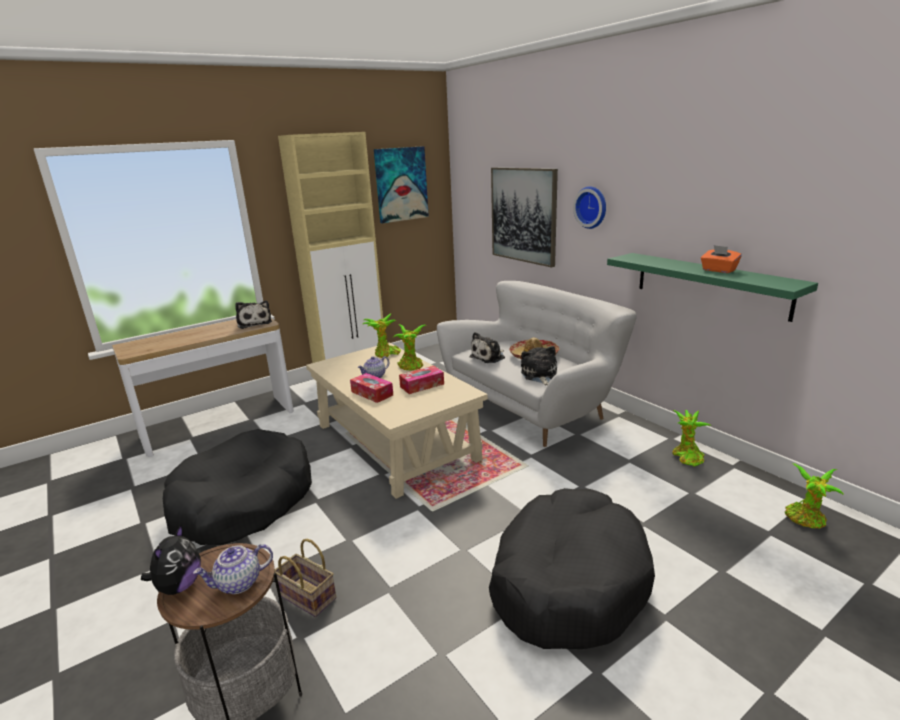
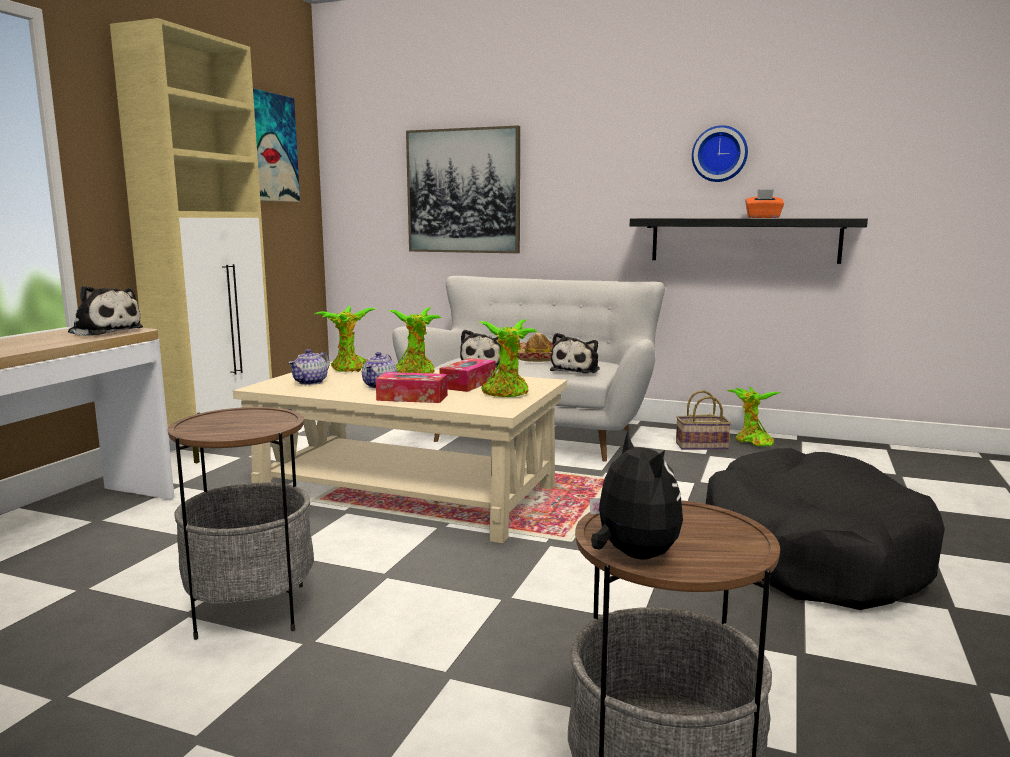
camera: 35 degrees left, 10 degrees down
black dog bed [163,429,312,545] -> side table [167,407,314,640]
teapot [193,544,273,594] -> teapot moved to [288,349,330,385]
basket [275,539,336,617] -> basket moved to [676,390,731,450]
plush toy [521,346,557,386] -> plush toy turned 120 degrees counterclockwise [550,333,600,373]
wall clock [573,186,606,229] -> wall clock moved to [692,125,748,182]
green shelf [607,253,818,322] -> black shelf [630,218,868,264]
potted plant [785,463,844,529] -> potted plant moved to [480,319,537,397]

